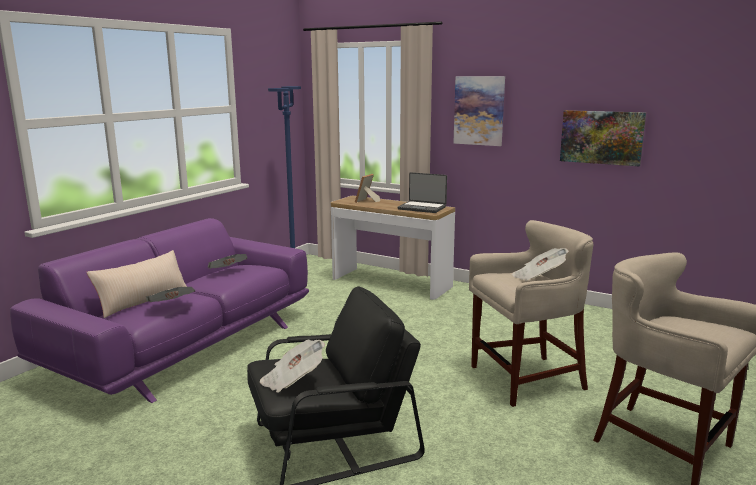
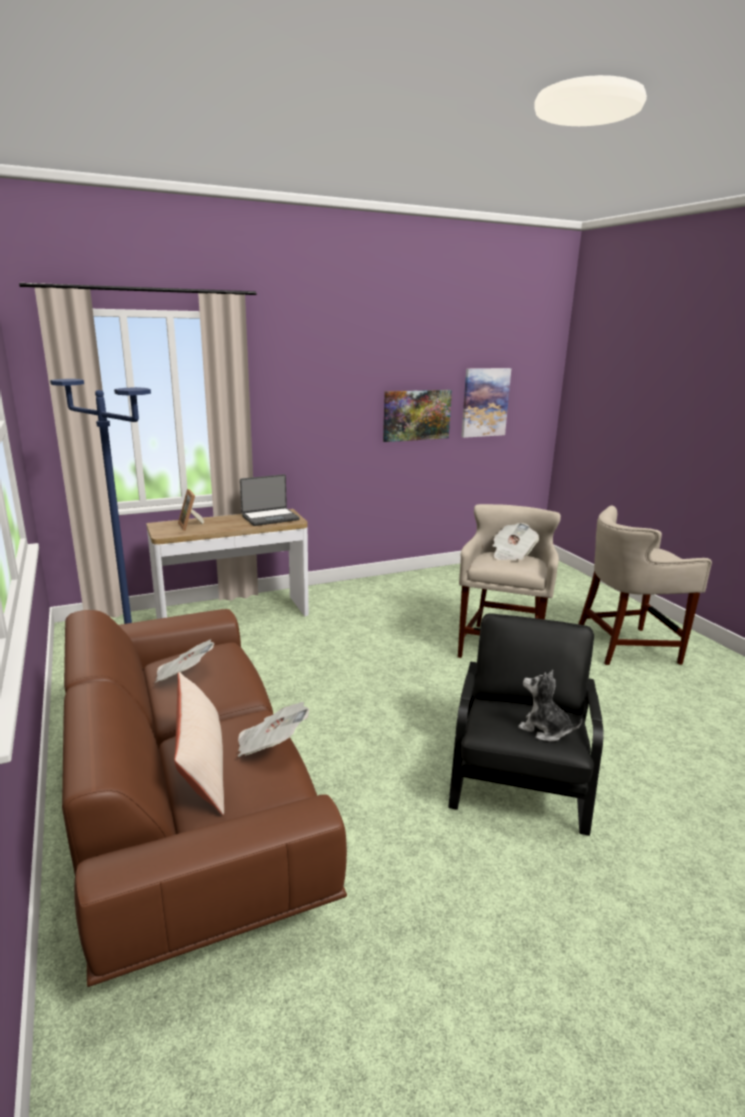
camera: 55 degrees left, 5 degrees up
purple sofa [10,218,309,403] -> brown sofa [62,609,347,987]
newspaper [260,339,325,392] -> plush toy [518,670,582,742]
picture [453,76,505,146] -> picture moved to [461,368,511,438]

